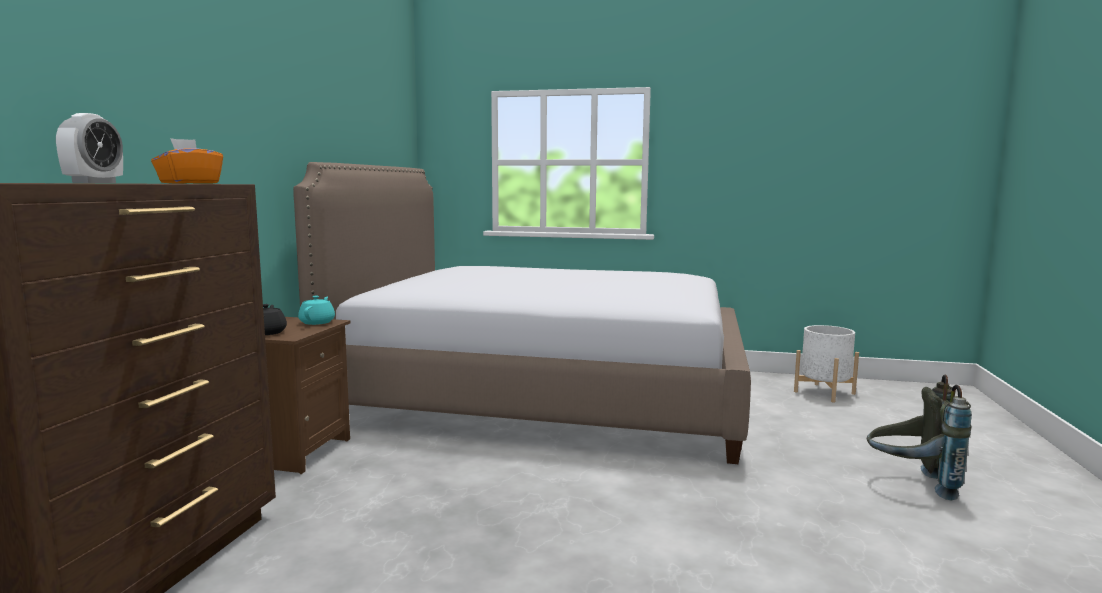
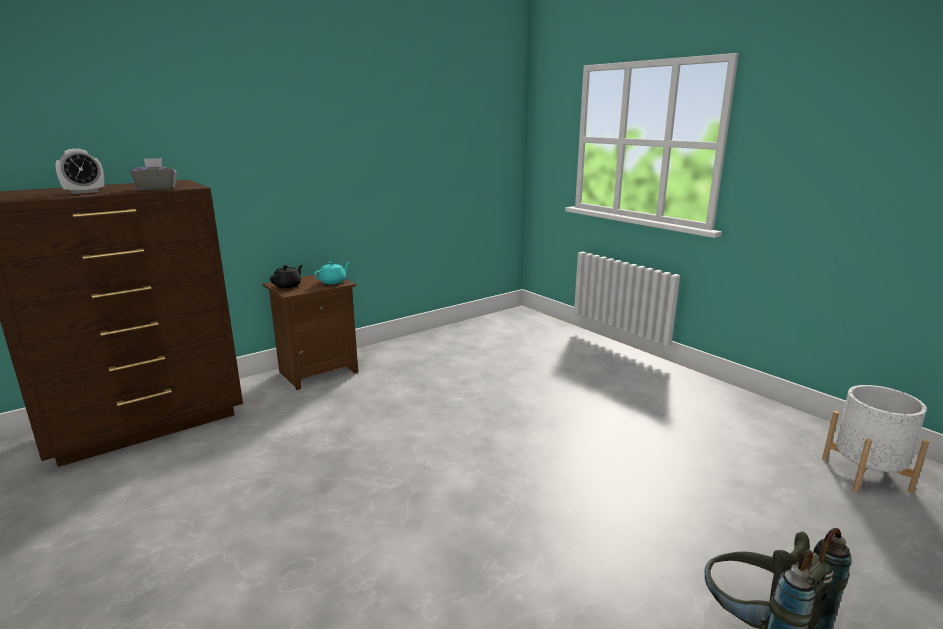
camera: 40 degrees right, 10 degrees up
orange tissue box [151,138,223,184] -> grey tissue box [130,158,177,191]
bed [293,162,751,464] -> none

